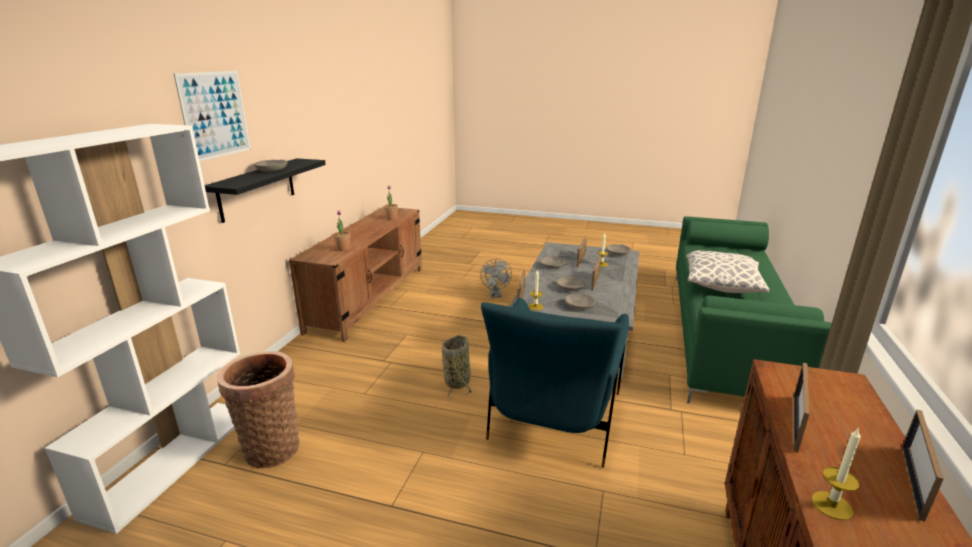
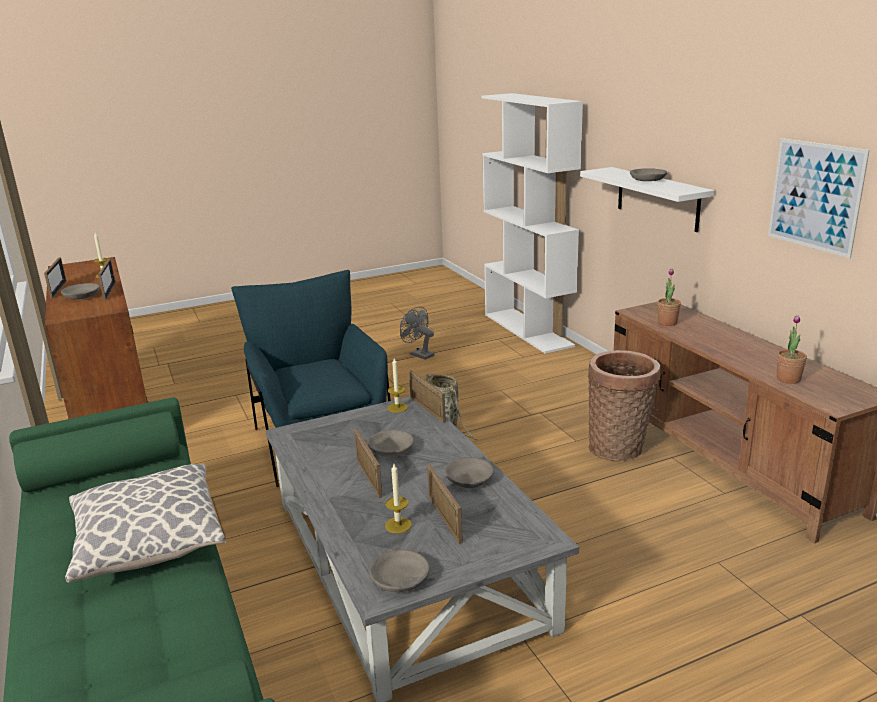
camera: 140 degrees right, 0 degrees up
picture [173,71,251,162] -> picture moved to [768,138,870,258]
black shelf [205,158,326,223] -> white shelf [580,167,714,232]
basket [217,351,300,468] -> basket moved to [588,350,660,462]
grey fan [480,259,512,298] -> grey fan moved to [400,306,435,360]
grey bowl [565,293,595,310] -> grey bowl moved to [61,283,100,299]

